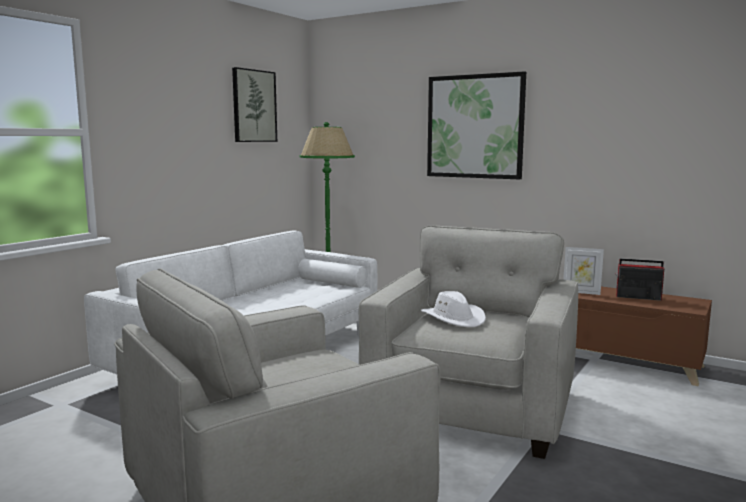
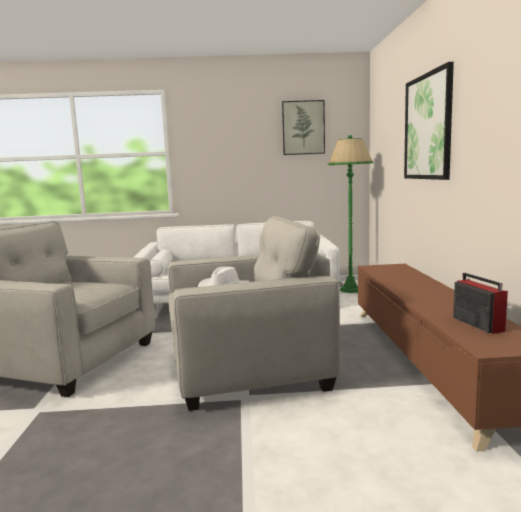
camera: 55 degrees right, 0 degrees up
picture frame [563,247,604,295] -> none

